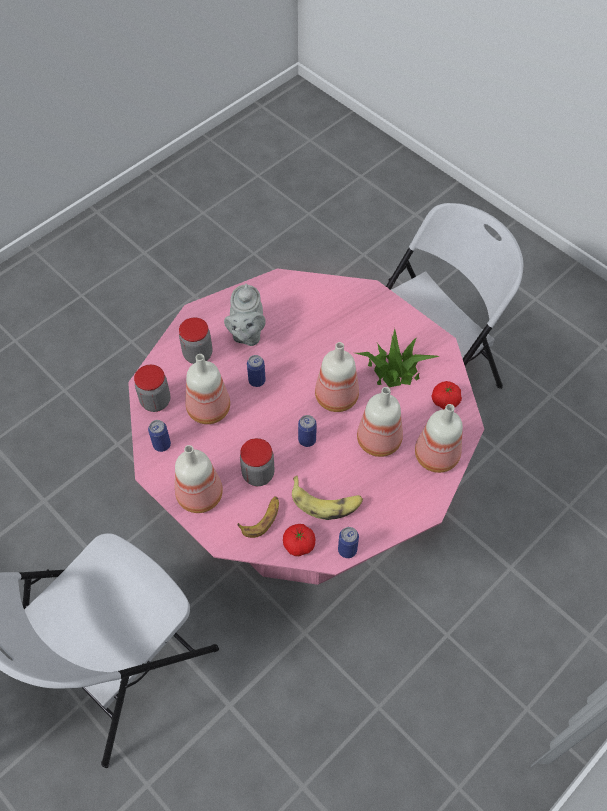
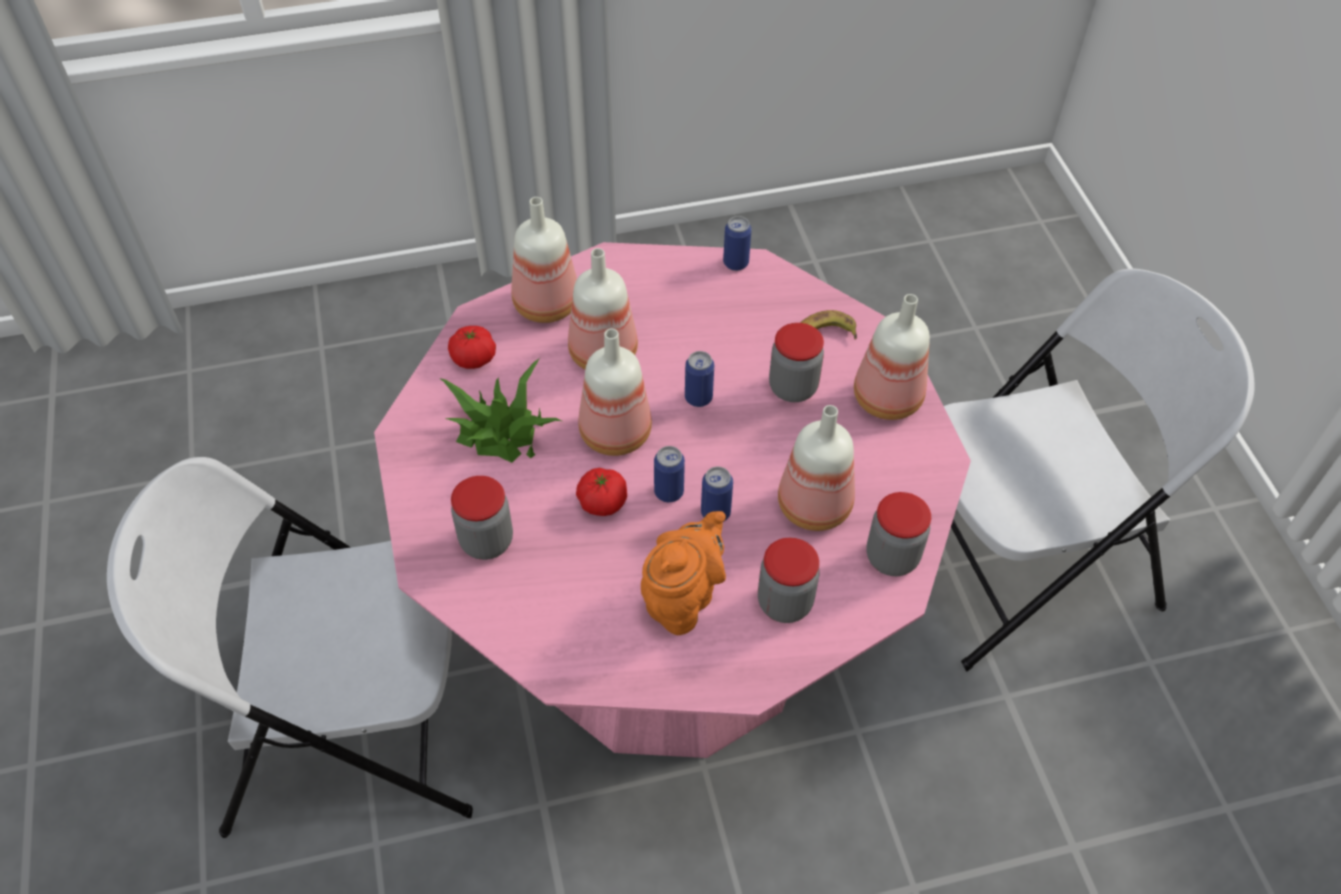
camera: 150 degrees left, 5 degrees down
can [148,420,171,452] -> can moved to [654,446,685,502]
grey teapot [224,284,266,346] -> orange teapot [641,511,726,635]
tomato [283,524,316,556] -> tomato moved to [576,468,627,516]
banana [292,476,363,520] -> none
none -> jar [451,476,513,560]

